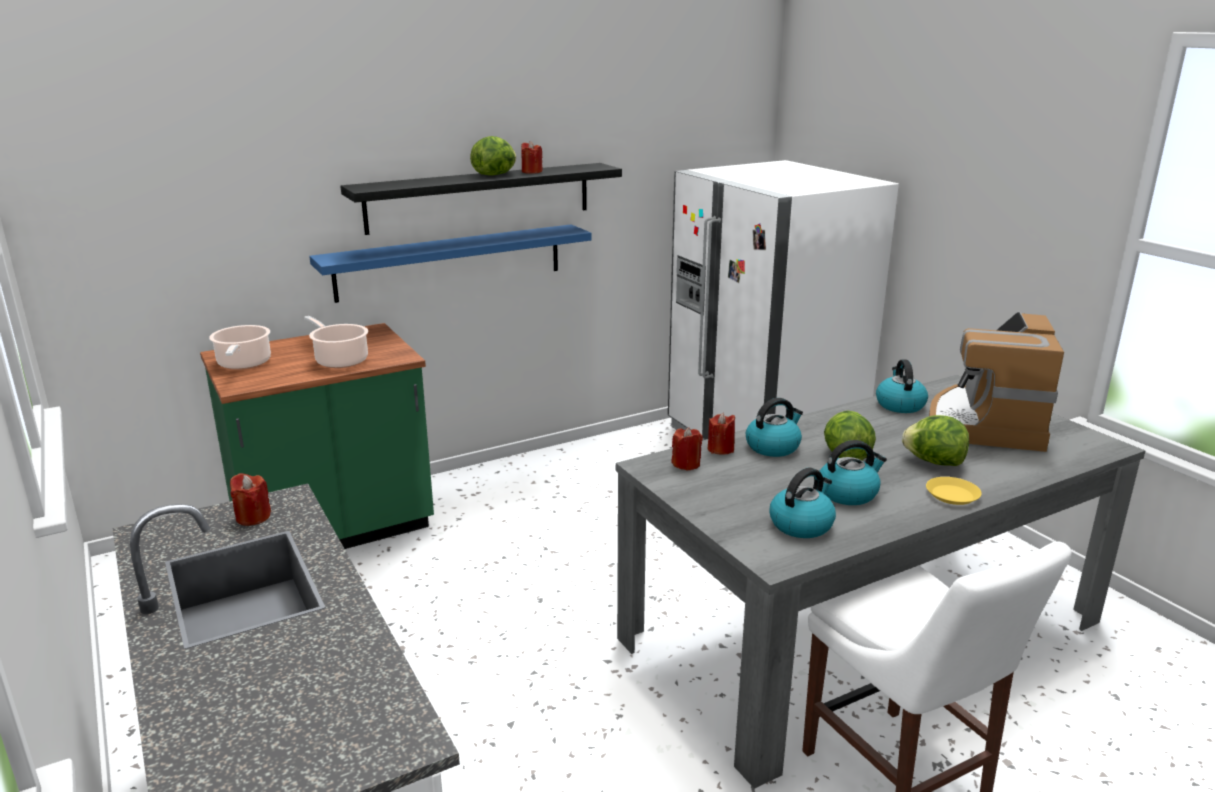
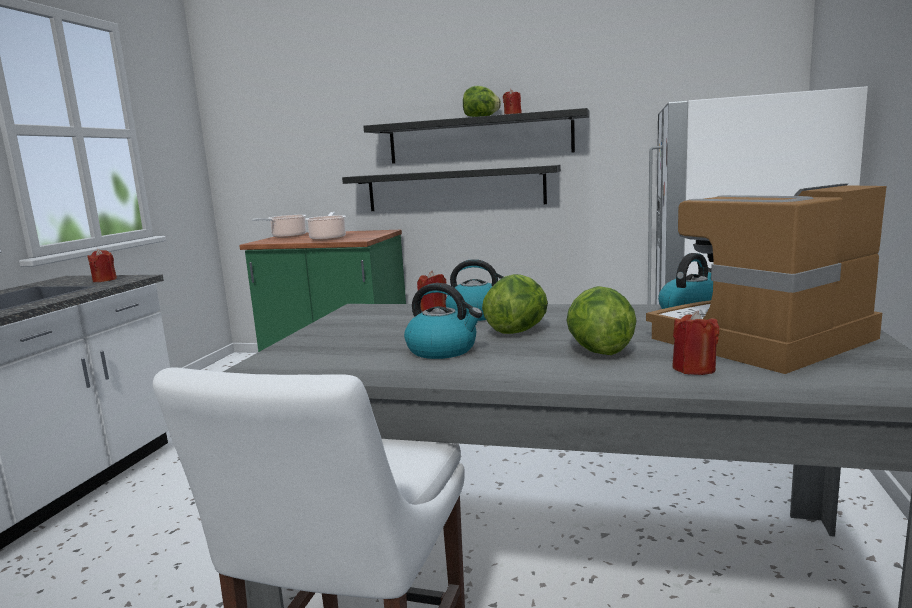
camera: 45 degrees right, 10 degrees down
blue shelf [309,224,592,303] -> black shelf [342,165,561,211]
red candle [671,427,703,471] -> red candle moved to [672,311,719,375]
kettle [770,467,836,538] -> none
yellow plate [926,477,982,505] -> none

